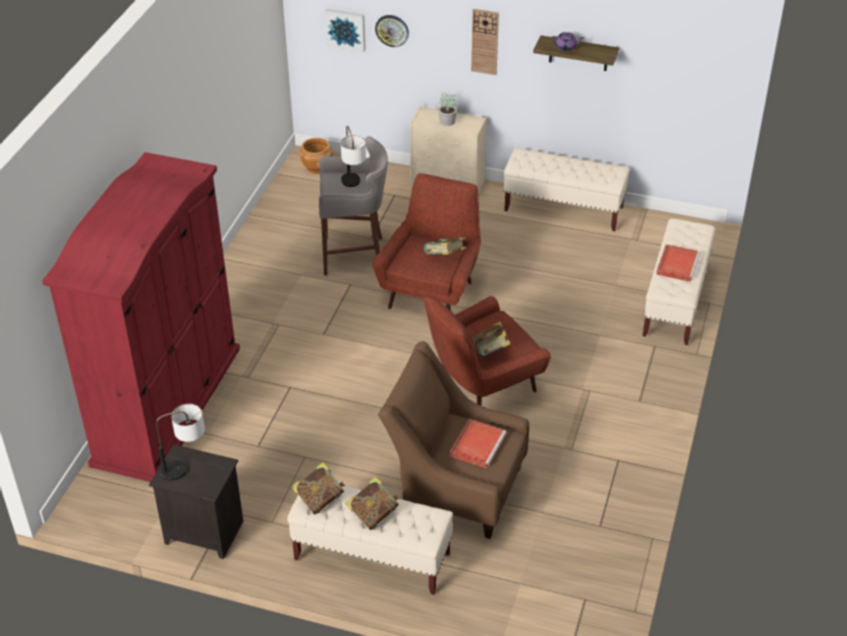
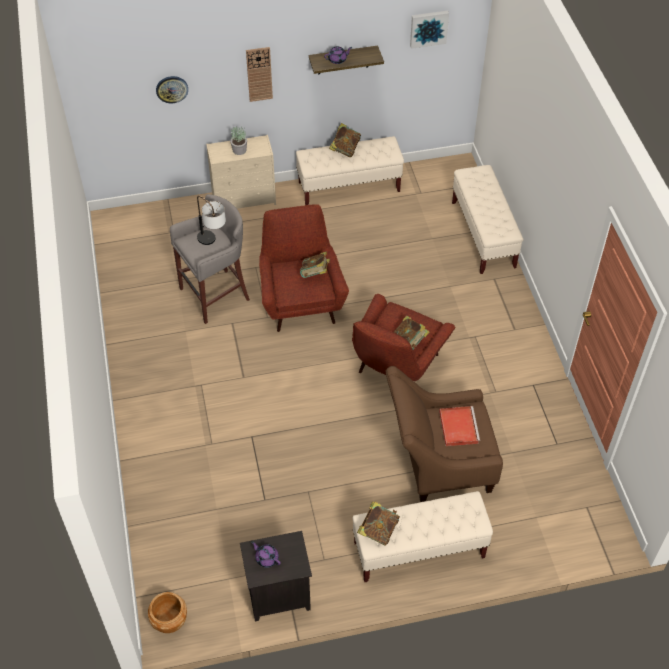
camera: 30 degrees left, 10 degrees up
red wardrobe [42,152,240,482] -> none
table lamp [156,404,205,481] -> purple teapot [251,541,281,567]
brown planter [299,138,333,174] -> brown planter moved to [148,592,187,633]
picture [325,9,366,52] -> picture moved to [410,11,449,49]
book [345,476,399,530] -> book moved to [329,123,361,157]
red tray [656,244,701,282] -> none

